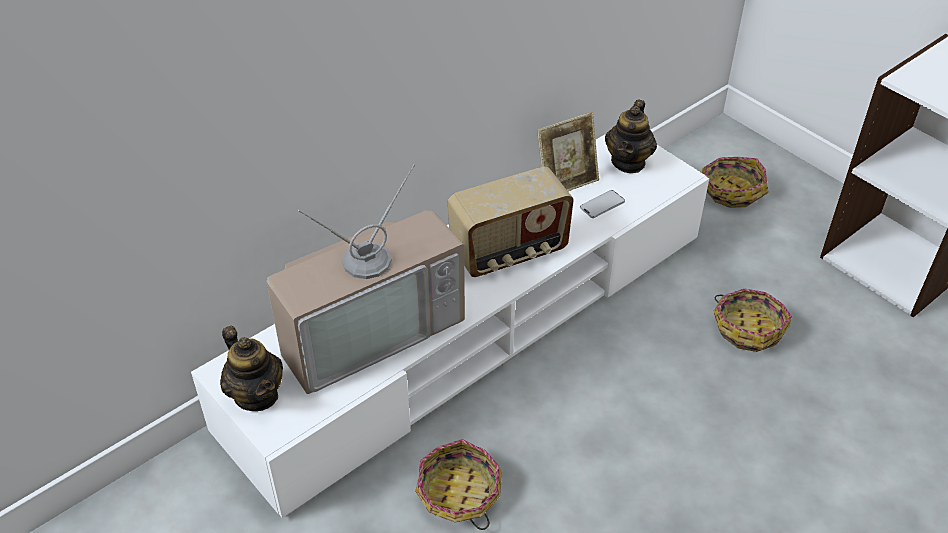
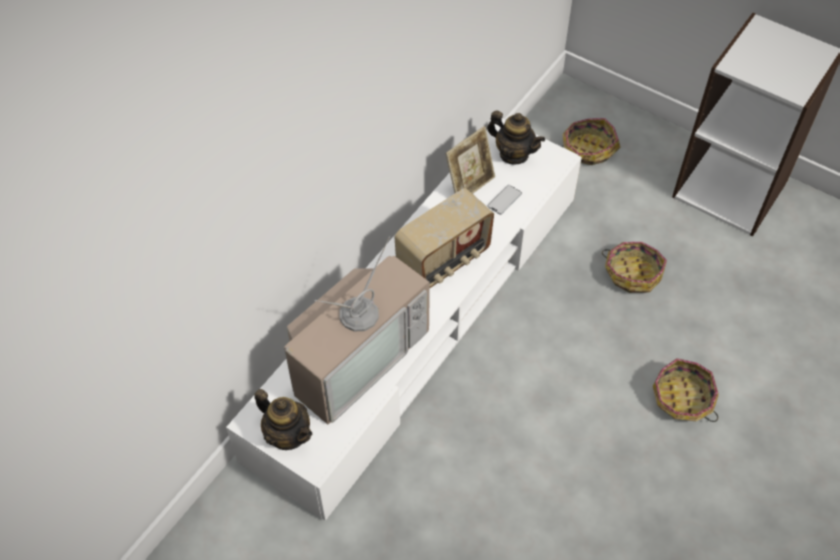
camera: 15 degrees left, 10 degrees up
basket [415,439,502,530] -> basket moved to [653,358,719,422]
teapot [605,100,657,173] -> teapot turned 60 degrees counterclockwise [487,110,545,165]

